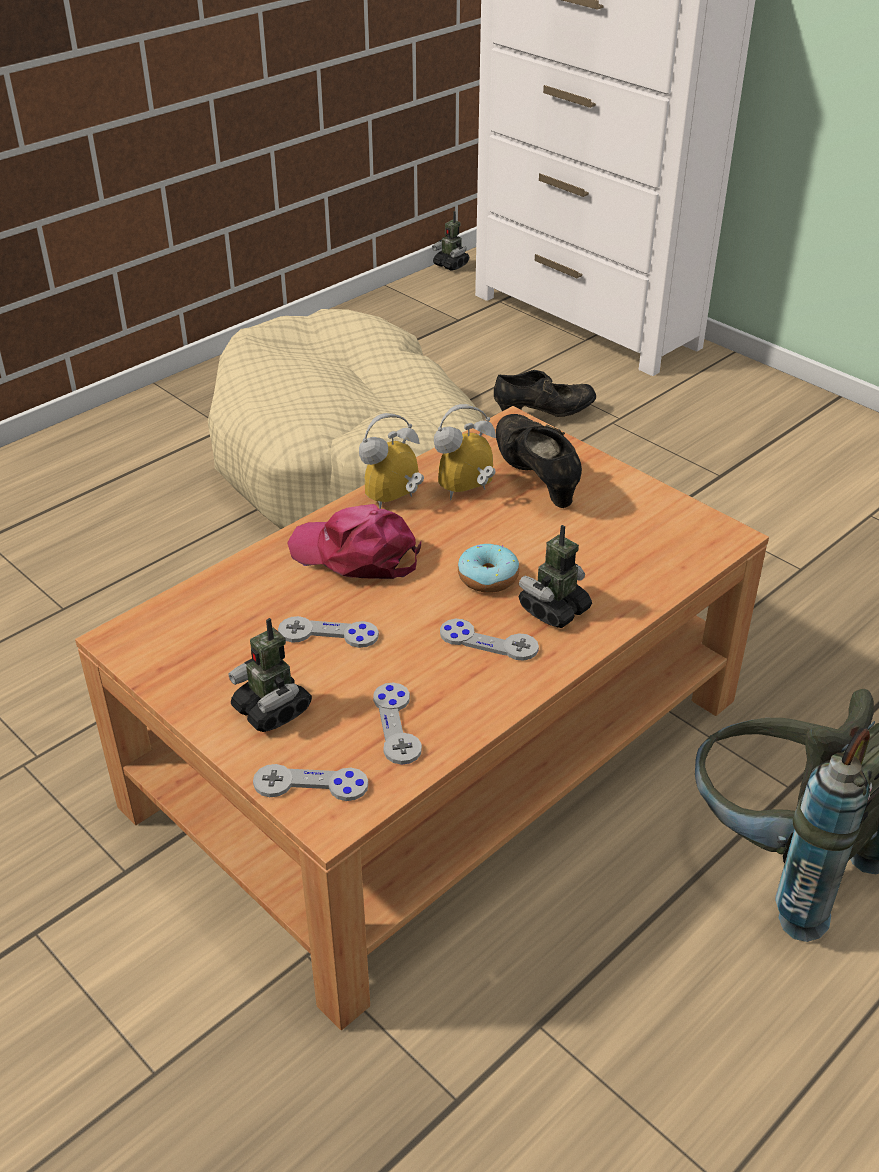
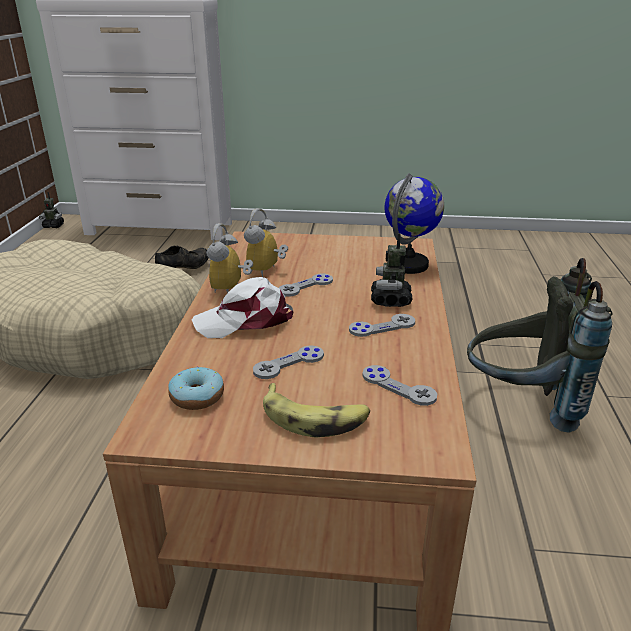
camera: 40 degrees left, 10 degrees down
toy robot [228,618,312,732] -> banana [263,383,370,438]
grey game controller [253,764,368,801] -> grey game controller moved to [279,274,333,297]
pink cap [287,504,421,579] -> white cap [192,277,293,338]
donut [458,544,519,593] -> donut moved to [168,366,224,410]
black shoe [496,414,582,508] -> none
none -> globe [384,173,444,274]

